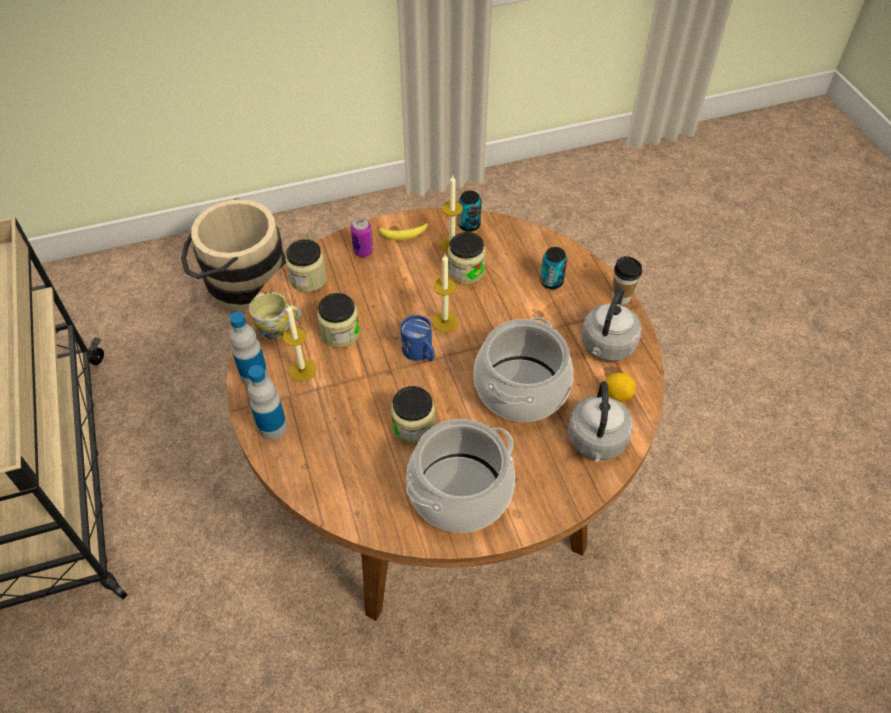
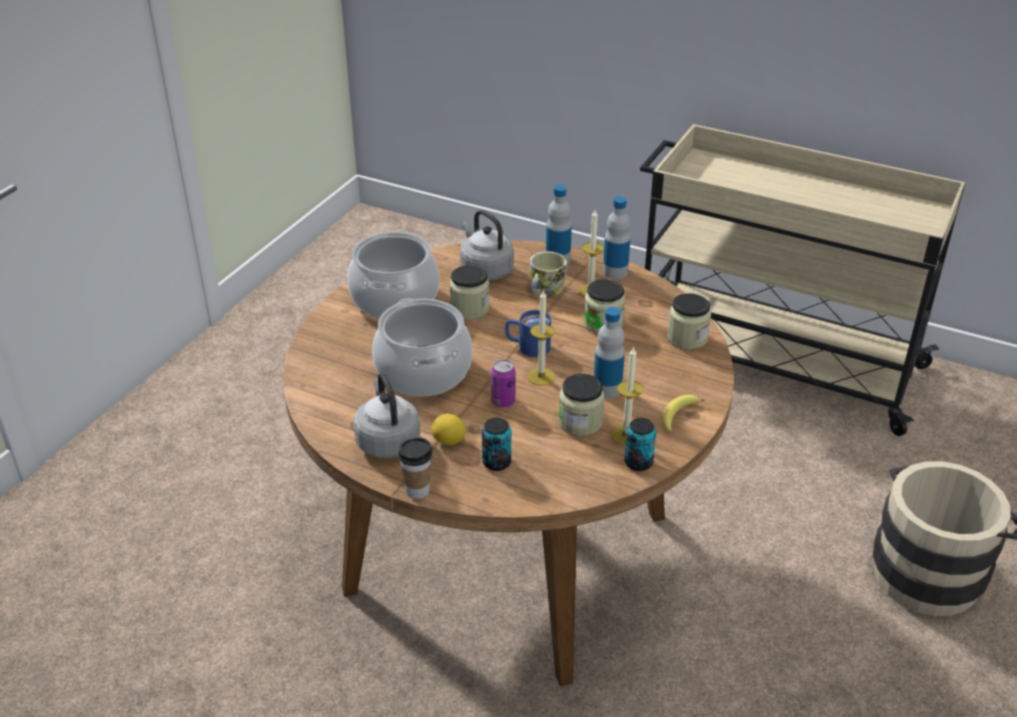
camera: 135 degrees right, 15 degrees down
mug [249,292,301,339] -> mug moved to [529,251,567,296]
can [351,218,374,257] -> can moved to [491,360,516,408]
grey kettle [567,381,633,462] -> grey kettle moved to [460,210,514,281]
lemon [605,373,635,402] -> lemon moved to [431,413,466,445]
none -> bottle [594,307,625,398]

